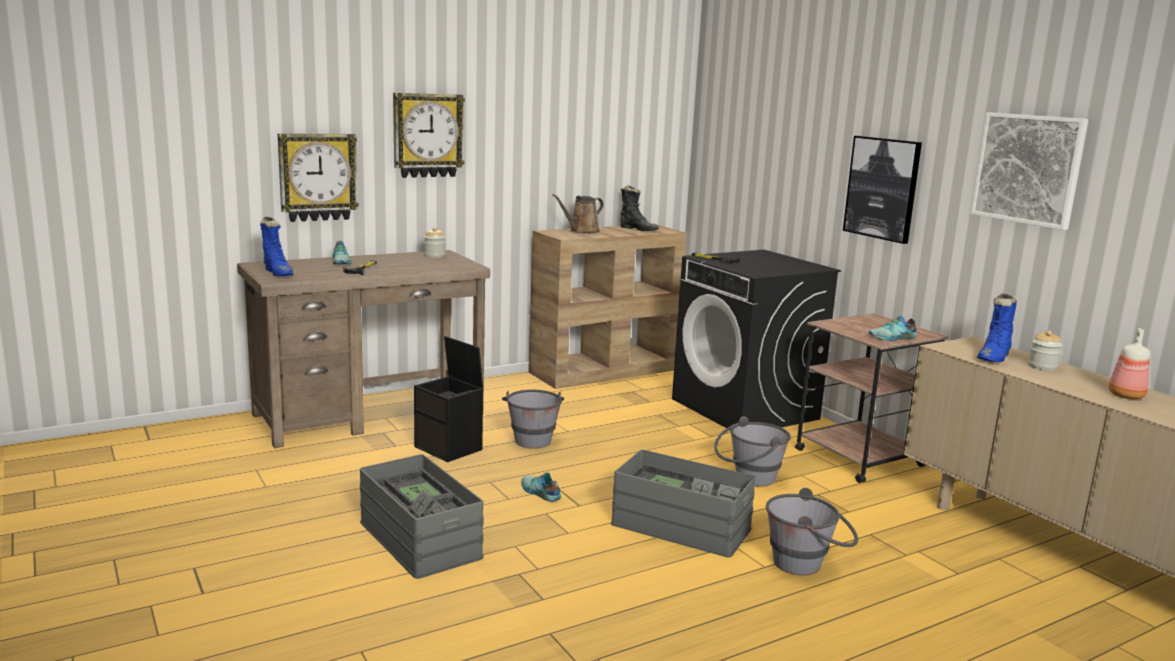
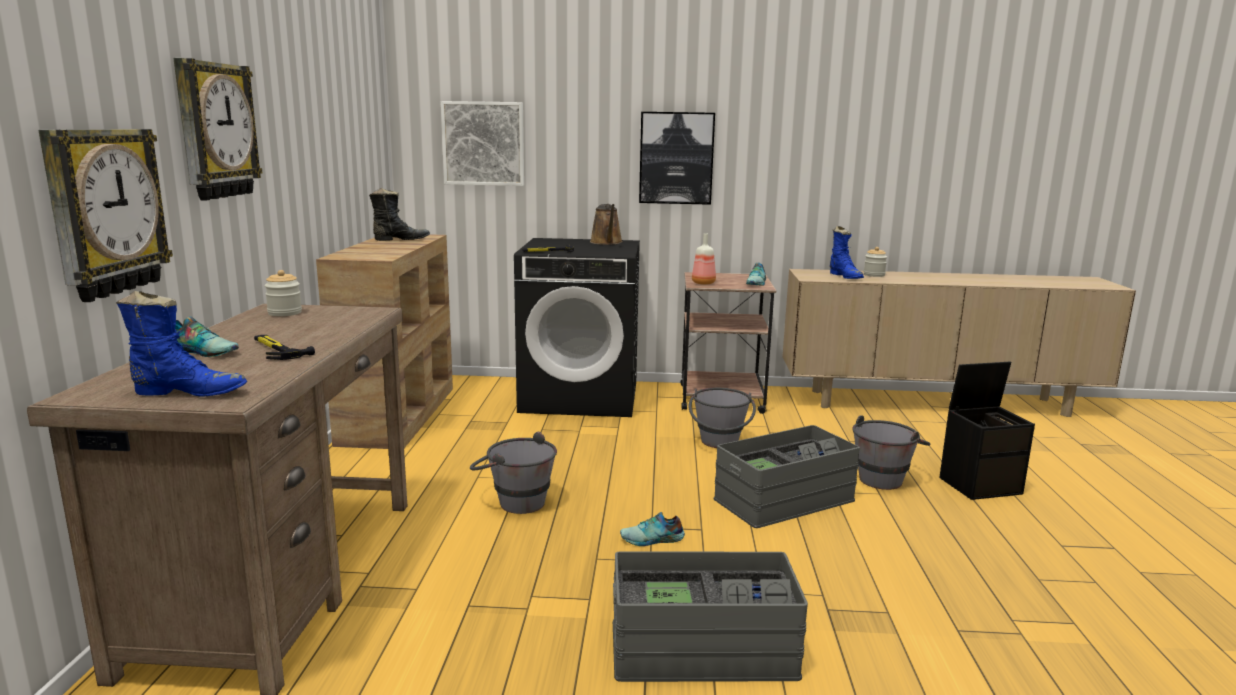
camera: 55 degrees left, 0 degrees up
black storage box [414,336,483,462] -> black storage box moved to [939,362,1035,500]
brown watering can [552,194,604,233] -> brown watering can moved to [590,204,623,245]
picture [970,113,1089,230] -> picture moved to [441,101,524,186]
bottle [1109,328,1150,399] -> bottle moved to [692,233,716,285]

